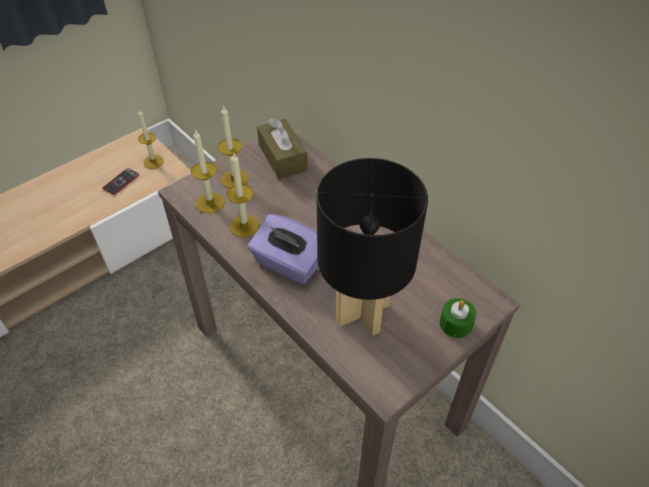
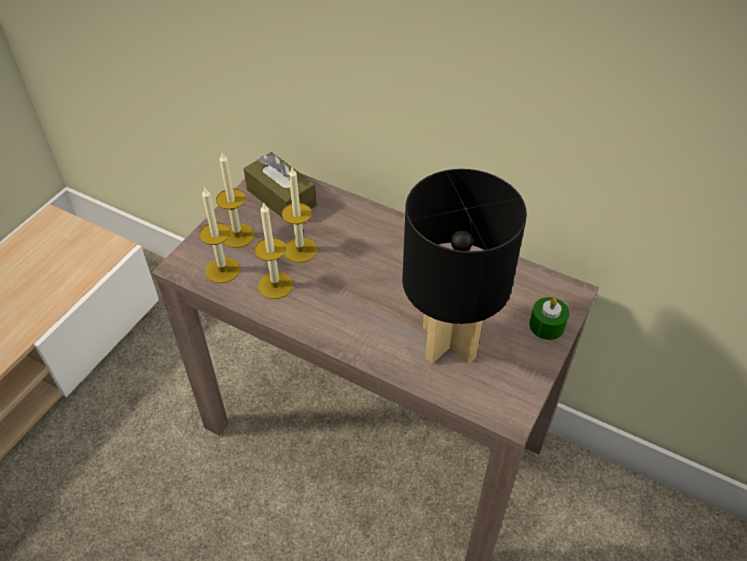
camera: 20 degrees left, 0 degrees up
phone [102,168,139,195] -> none
candle [138,110,164,169] -> candle moved to [282,168,317,263]
purple tissue box [248,214,318,285] -> none

